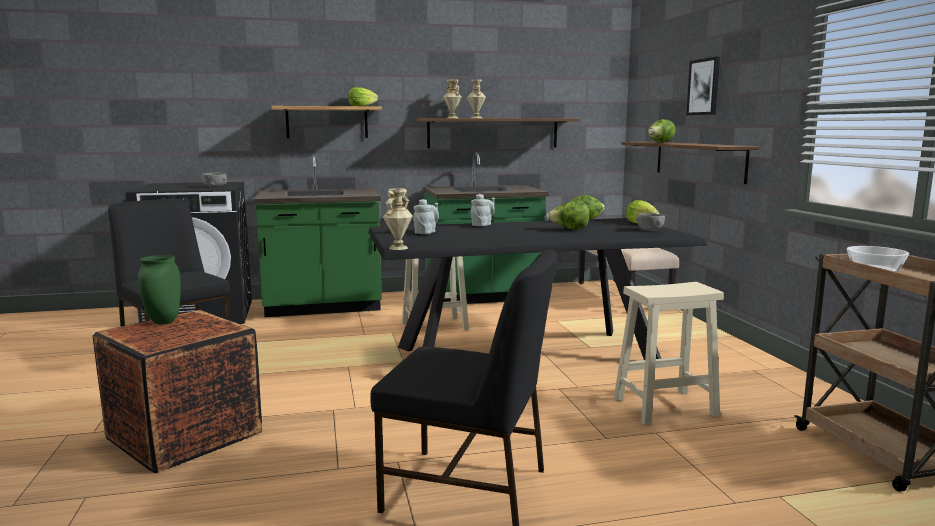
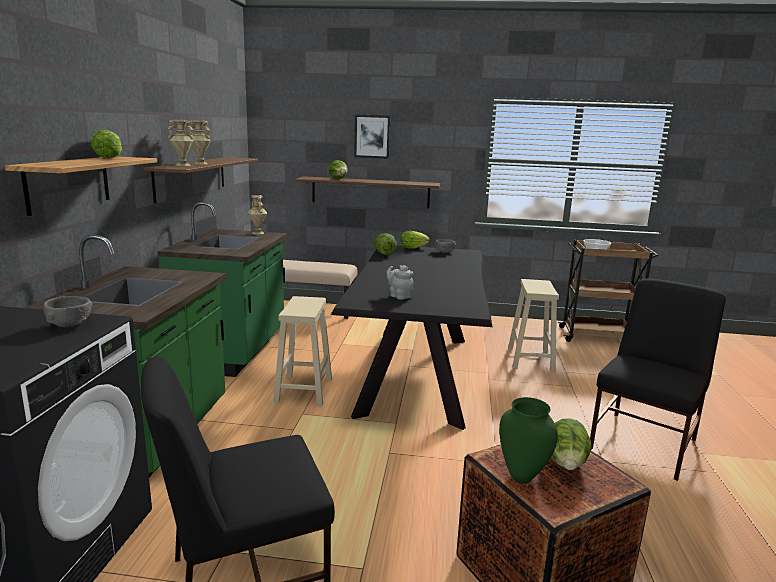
camera: 70 degrees left, 5 degrees up
beige vase [383,188,413,250] -> beige vase moved to [247,195,267,235]
grey teapot [471,194,495,226] -> none
lettuce [547,201,589,229] -> lettuce moved to [551,418,592,470]

